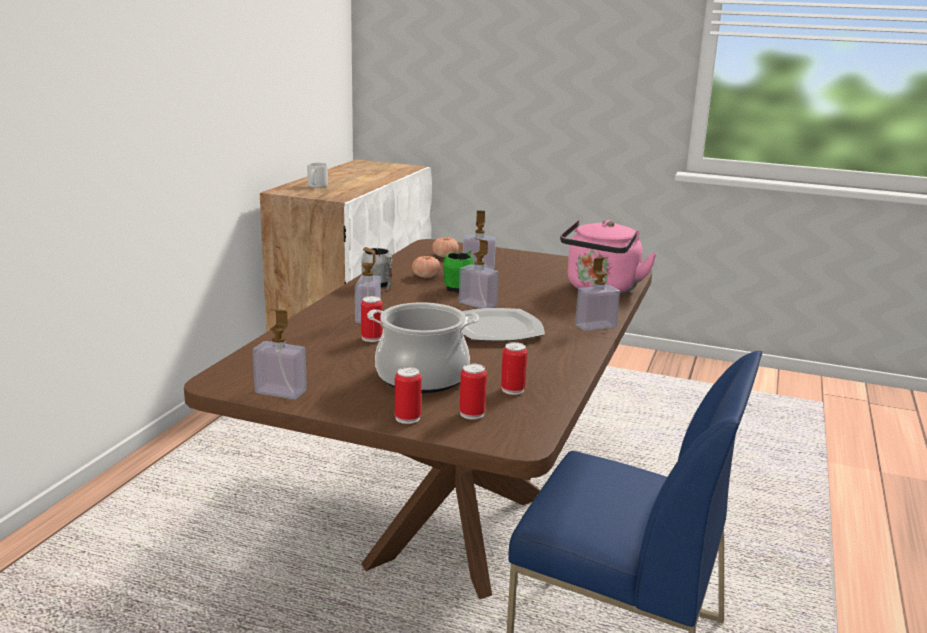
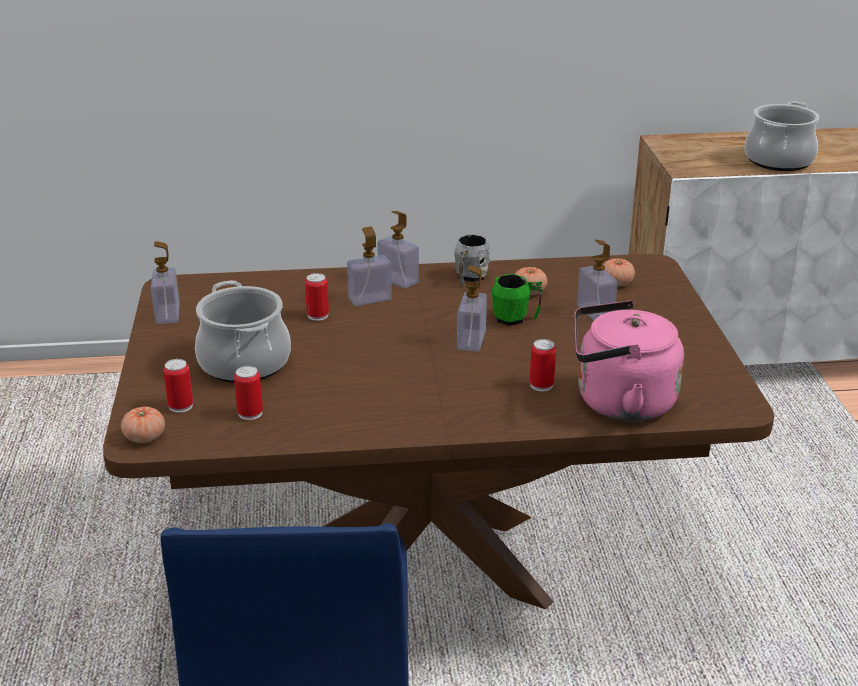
camera: 65 degrees right, 10 degrees up
grey mug [307,163,328,188] -> none
can [395,367,422,424] -> can moved to [530,339,556,391]
plate [462,308,545,341] -> none
soap dispenser [575,257,620,331] -> soap dispenser moved to [377,211,419,288]
none -> tomato [121,407,165,443]
none -> cooking pot [744,101,819,171]

